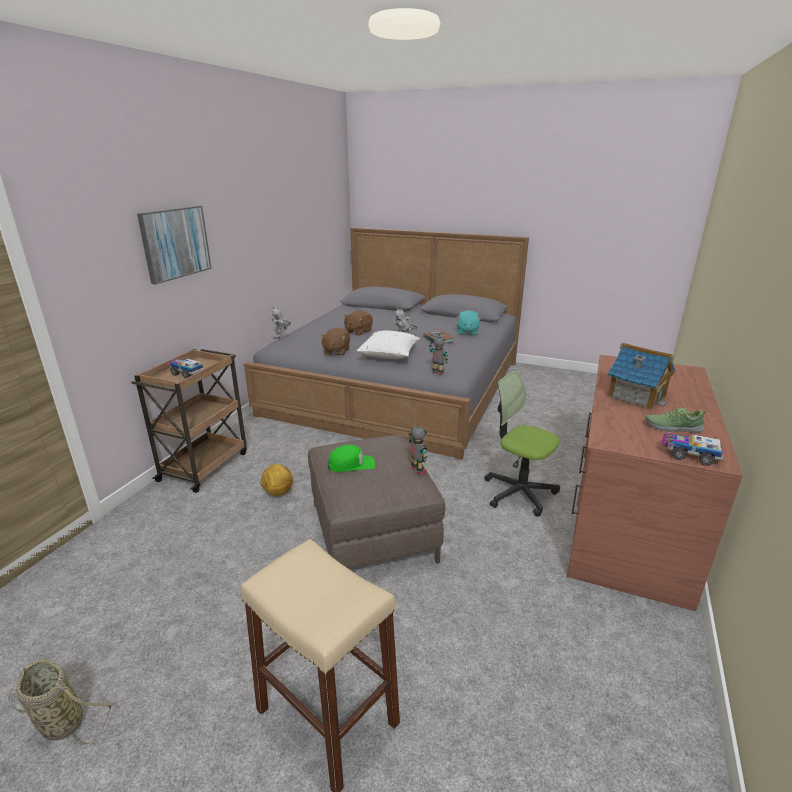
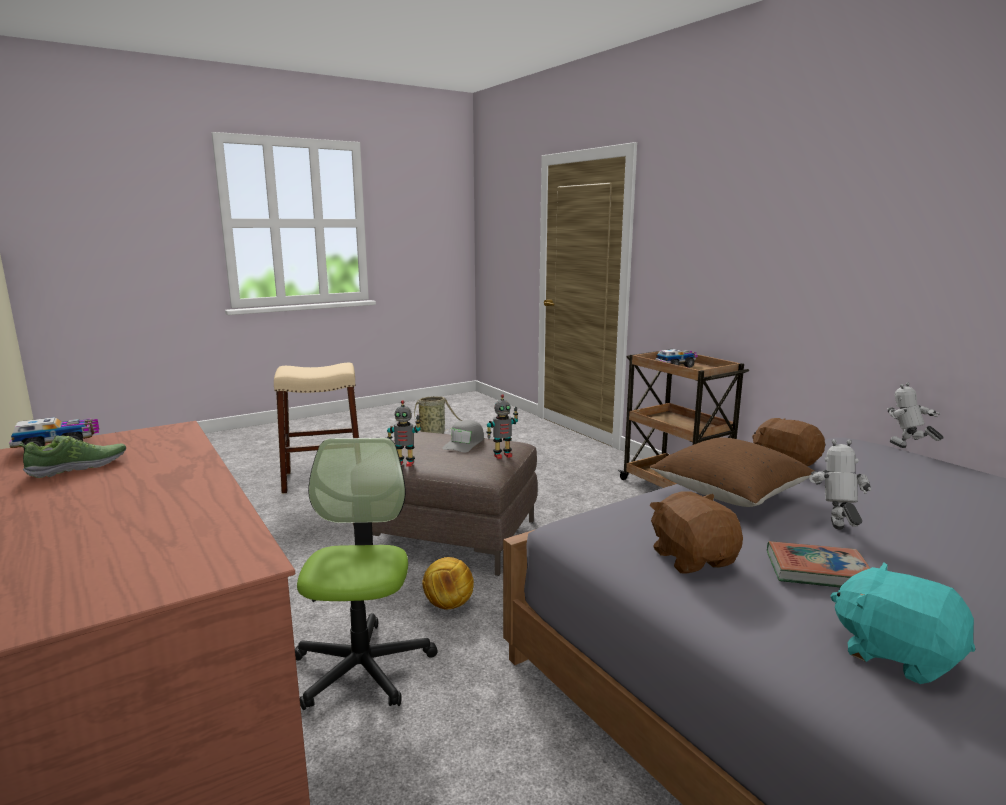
camera: 125 degrees right, 10 degrees down
picture [137,206,212,285] -> none
football [260,464,293,496] -> football moved to [422,557,474,609]
green cap [328,445,375,472] -> grey cap [442,420,484,453]
brown plush toy [343,310,373,336] -> brown plush toy moved to [650,491,743,574]
white pillow [356,331,420,359] -> brown pillow [650,437,814,507]
toy robot [429,334,448,375] -> toy robot moved to [486,394,518,459]
office chair [484,371,560,517] -> office chair turned 75 degrees counterclockwise [295,438,438,710]
toy house [607,343,675,410] -> none

